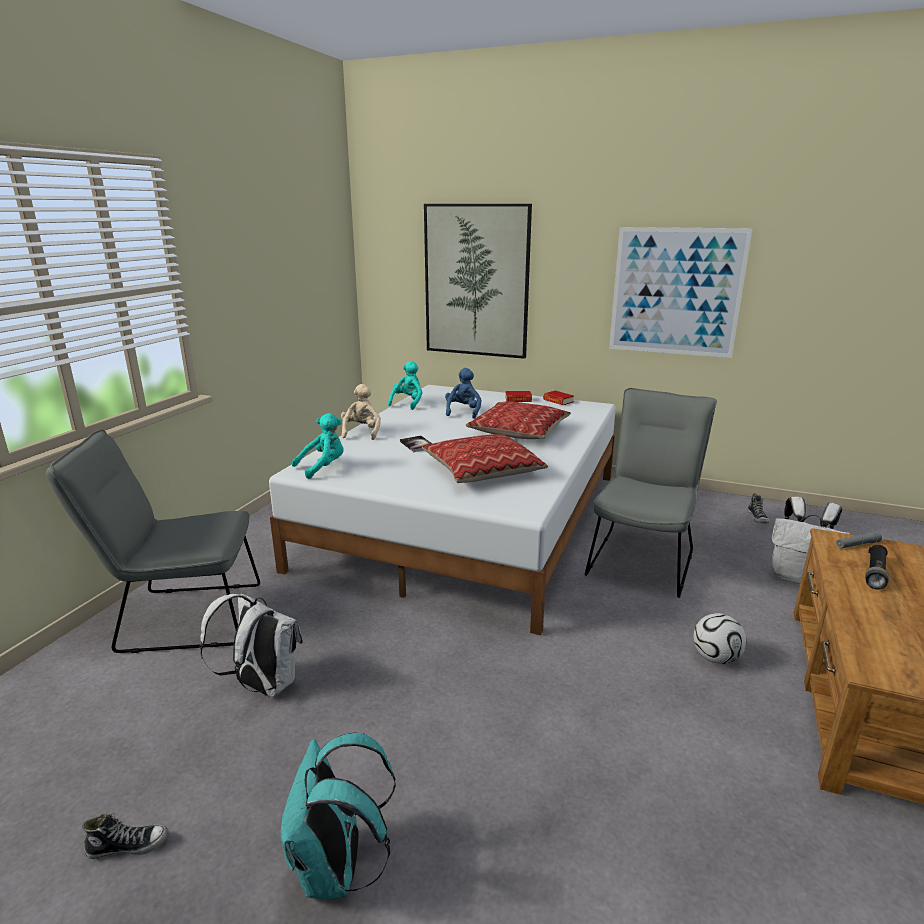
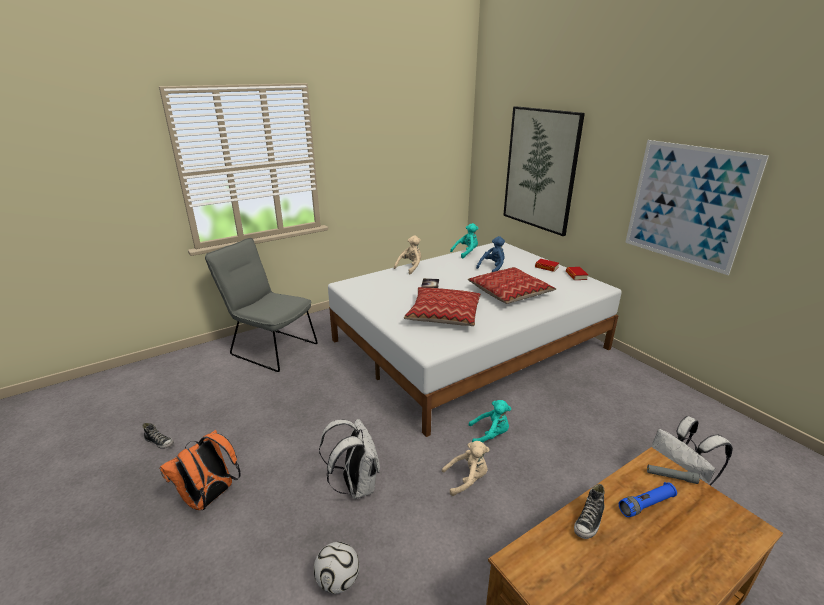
camera: 35 degrees right, 5 degrees up
white backpack [200,593,303,697] -> white backpack moved to [319,419,380,499]
turquoise backpack [280,733,396,899] -> orange backpack [159,430,241,510]
turquoise plush toy [292,413,344,479] -> turquoise plush toy moved to [469,400,511,442]
grey chair [585,388,717,598] -> none
football [693,613,747,664] -> football moved to [314,542,359,594]
shoe [748,493,770,524] -> shoe moved to [574,484,604,539]
black flashlight [865,545,889,589] -> blue flashlight [619,482,677,517]
none -> beige plush toy [442,441,490,496]

